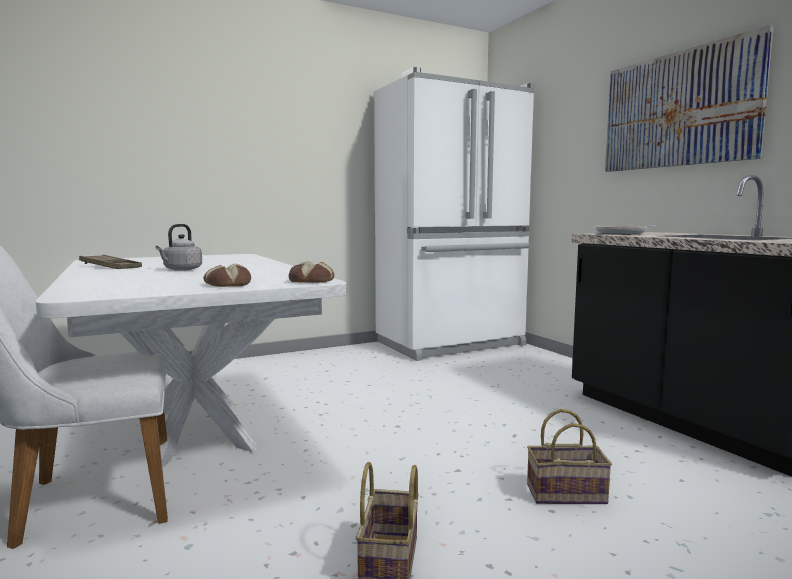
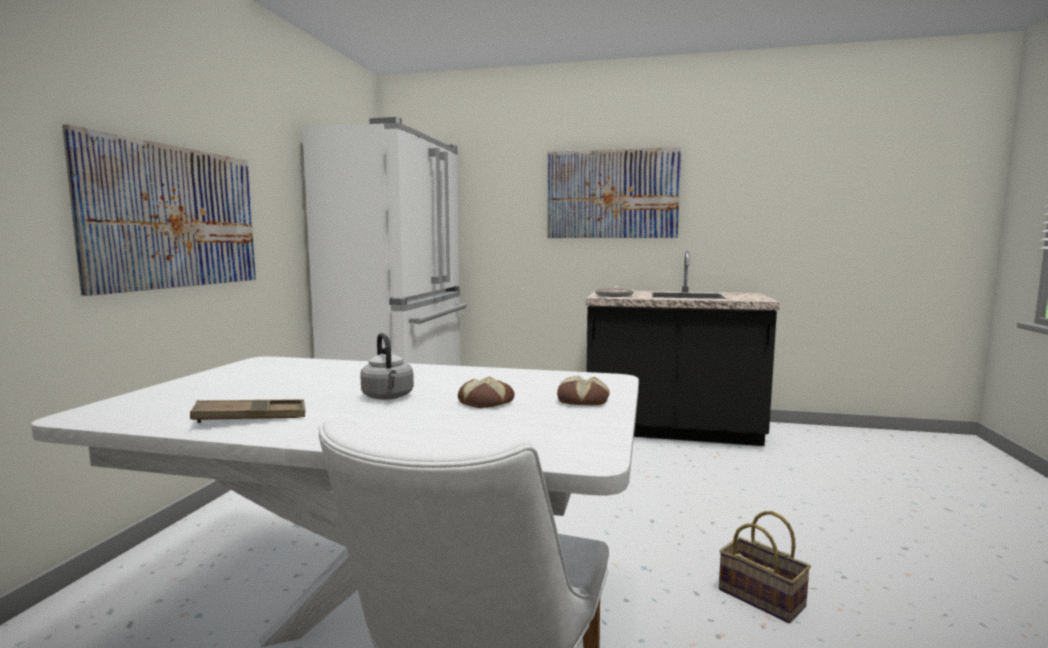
camera: 50 degrees left, 0 degrees up
bread [289,261,334,283] -> bread moved to [458,377,515,408]
basket [527,409,612,504] -> none
none -> picture [62,124,256,296]

